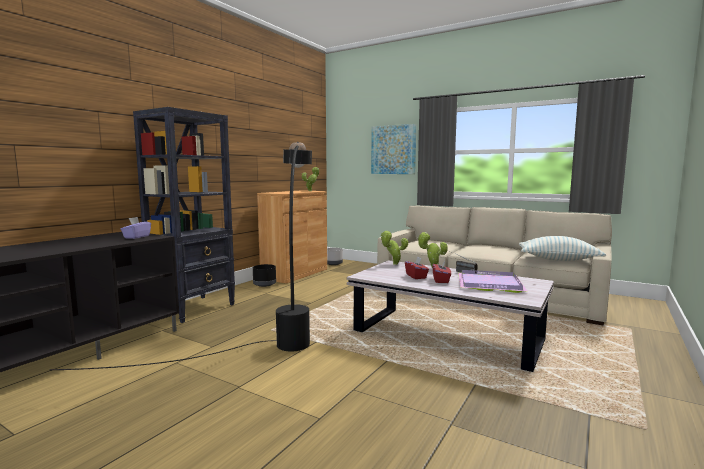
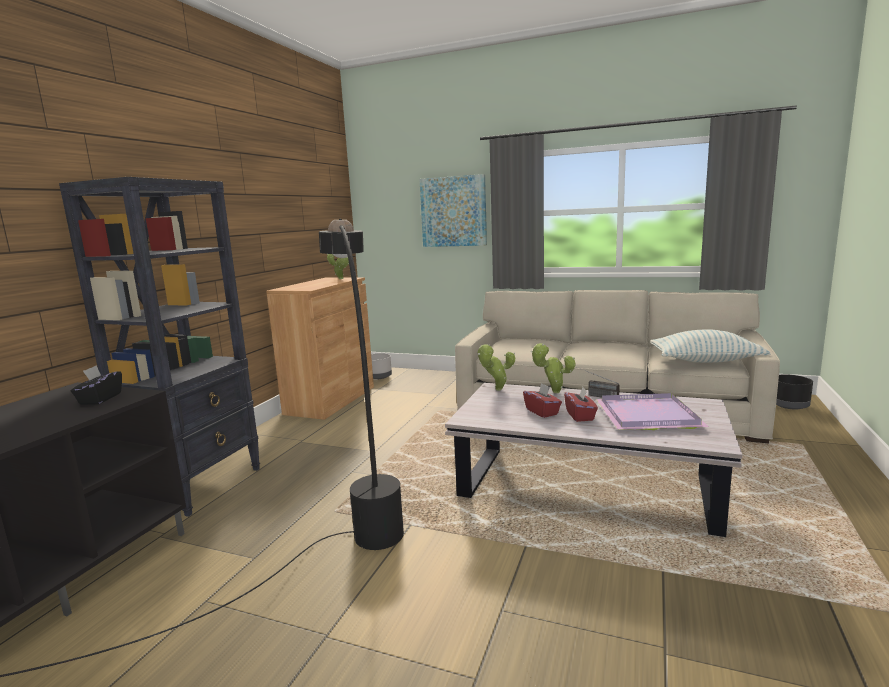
camera: 10 degrees left, 5 degrees up
purple tissue box [121,217,151,239] -> black tissue box [71,365,122,405]
black planter [253,264,276,287] -> black planter moved to [776,374,813,410]

